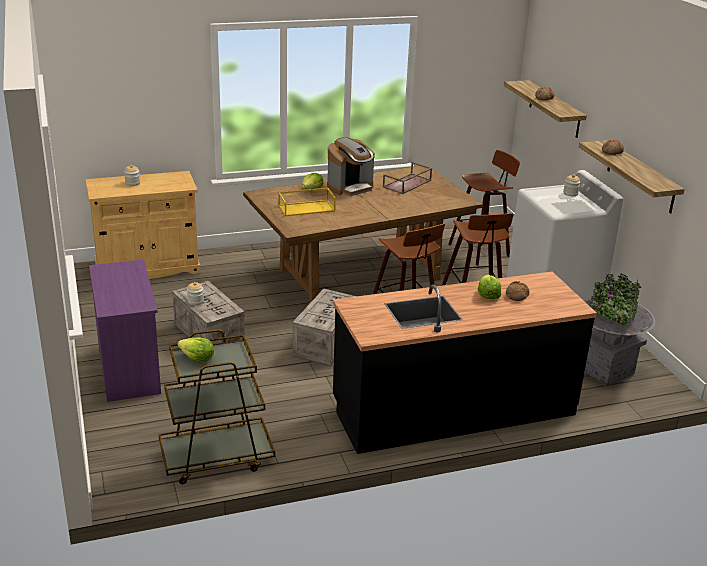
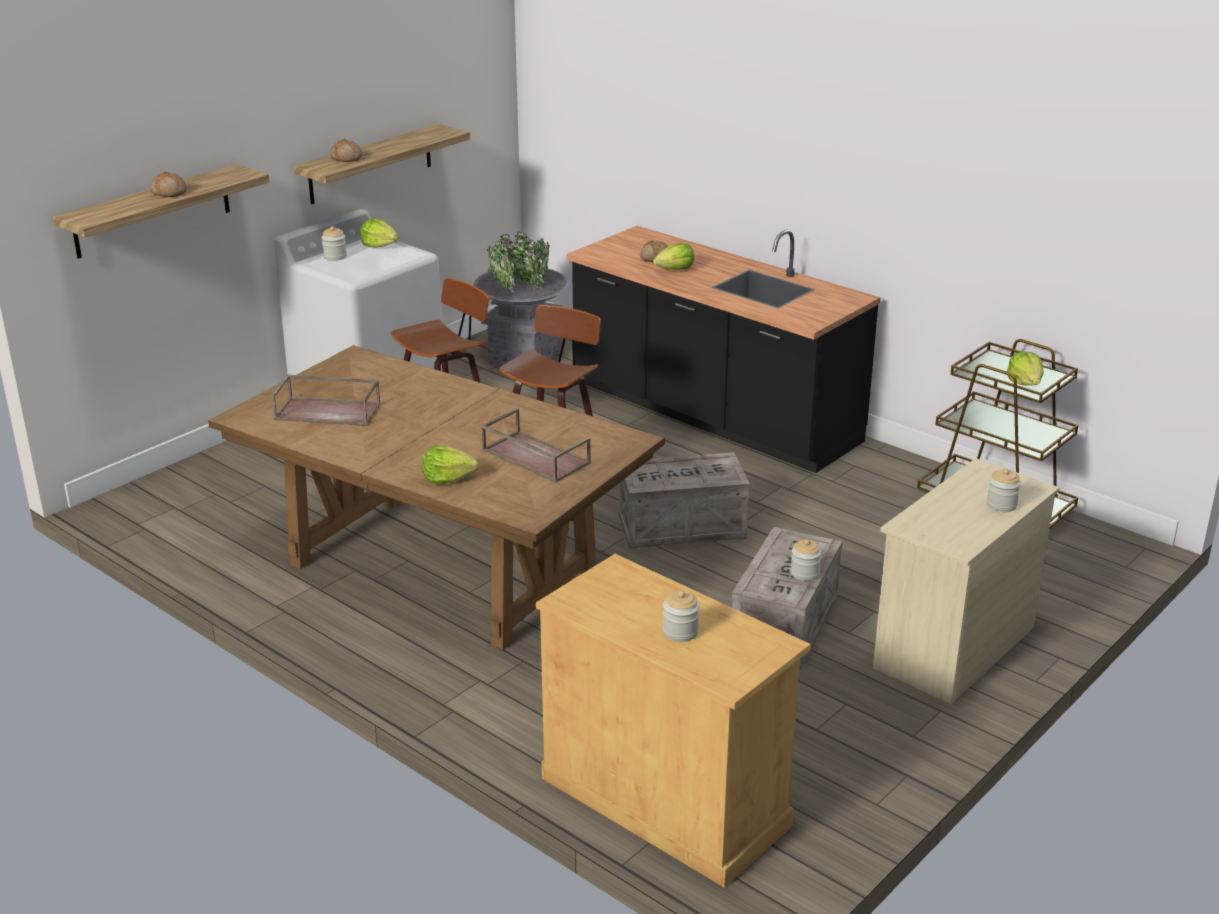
camera: 120 degrees left, 0 degrees up
purple dresser [89,259,161,402] -> beige dresser [873,458,1060,704]
yellow tray [278,188,336,216] -> brown tray [481,408,591,483]
coffee machine [327,137,375,196] -> none
stool [449,150,520,266] -> none
none -> lettuce [360,218,399,248]
none -> jar [987,469,1021,512]

